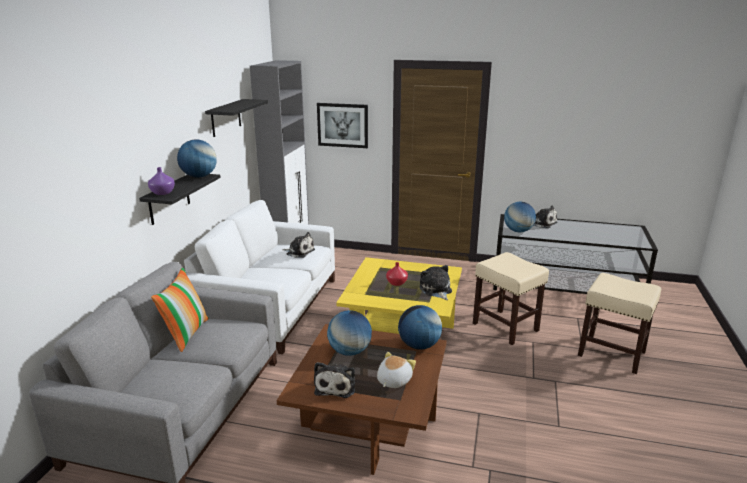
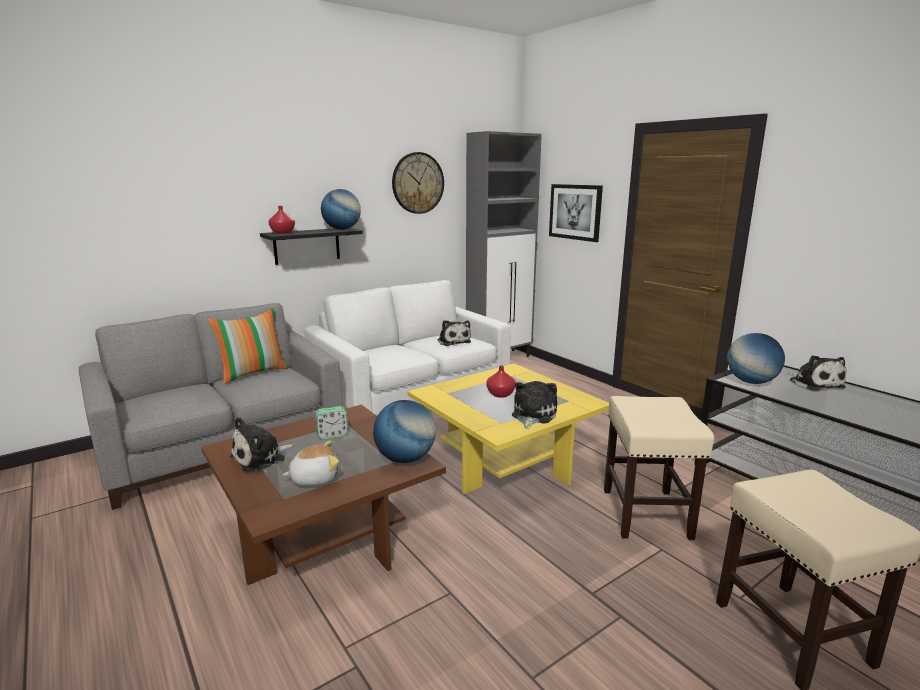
camera: 40 degrees right, 5 degrees down
purple vase [148,167,175,195] -> red vase [268,206,295,234]
black shelf [205,99,268,137] -> wall clock [392,152,444,214]
globe [327,310,372,356] -> alarm clock [315,406,349,440]

